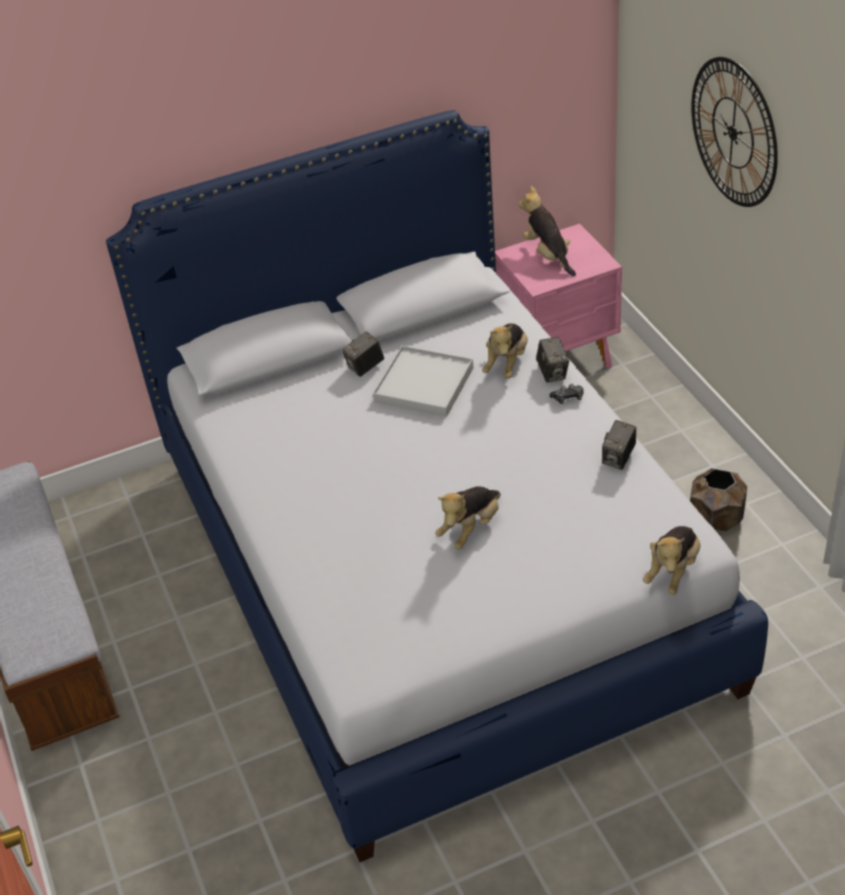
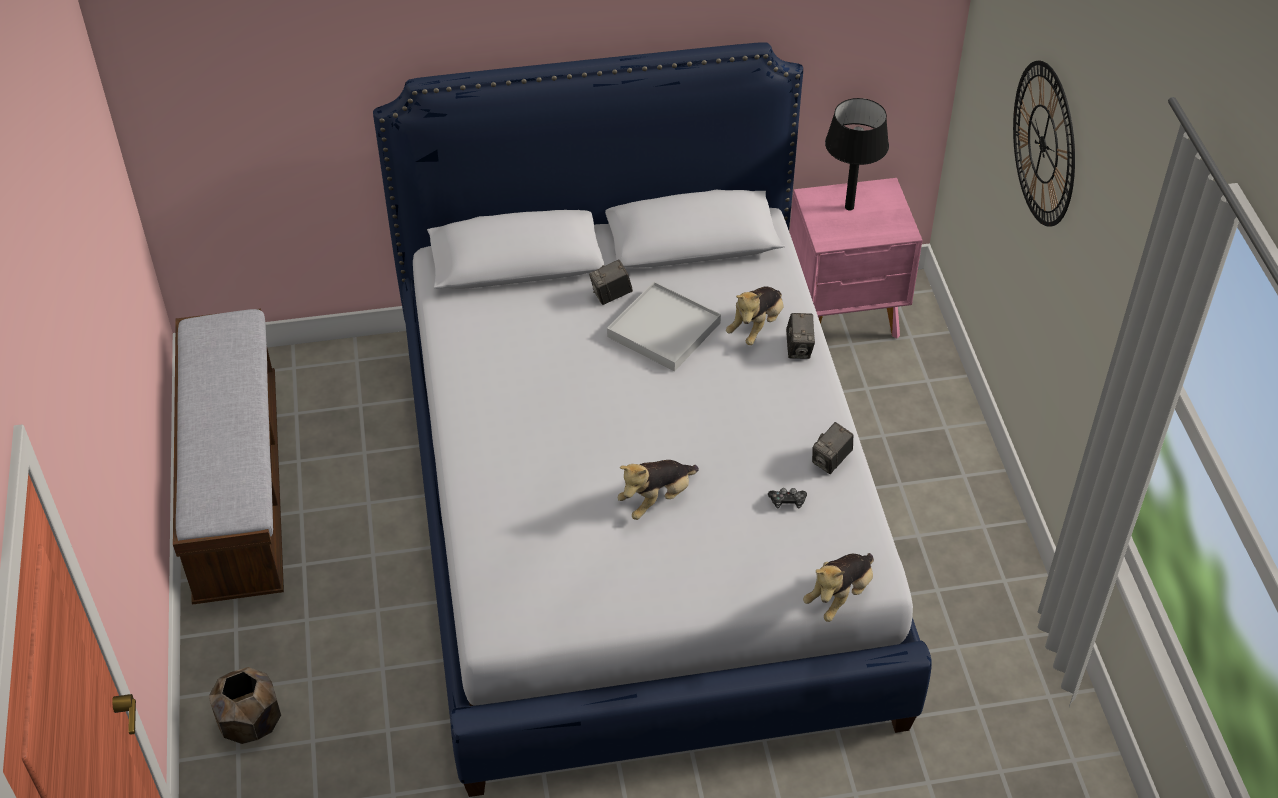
camera: 10 degrees right, 5 degrees up
plush toy [518,186,576,276] -> black table lamp [825,98,889,210]
game controller [549,384,584,404] -> game controller moved to [768,488,807,508]
brown planter [690,469,747,532] -> brown planter moved to [209,667,281,744]

